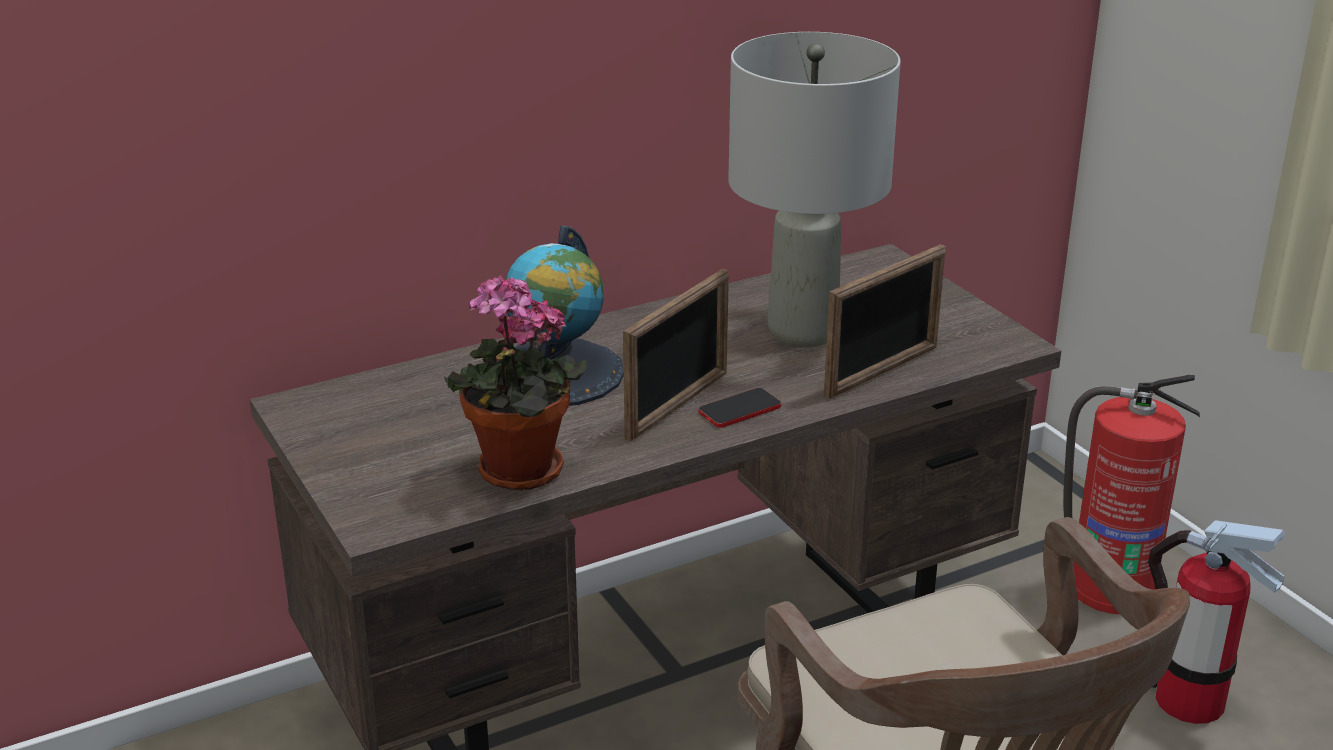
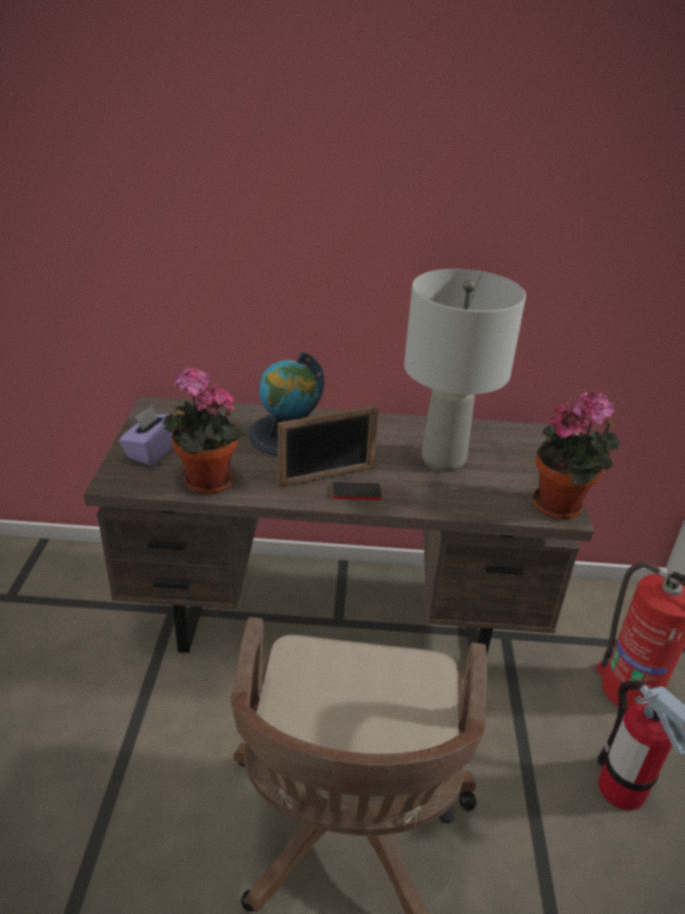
camera: 30 degrees right, 5 degrees up
picture frame [824,245,945,399] -> none
none -> purple tissue box [119,405,174,465]
none -> potted plant [532,392,621,519]

